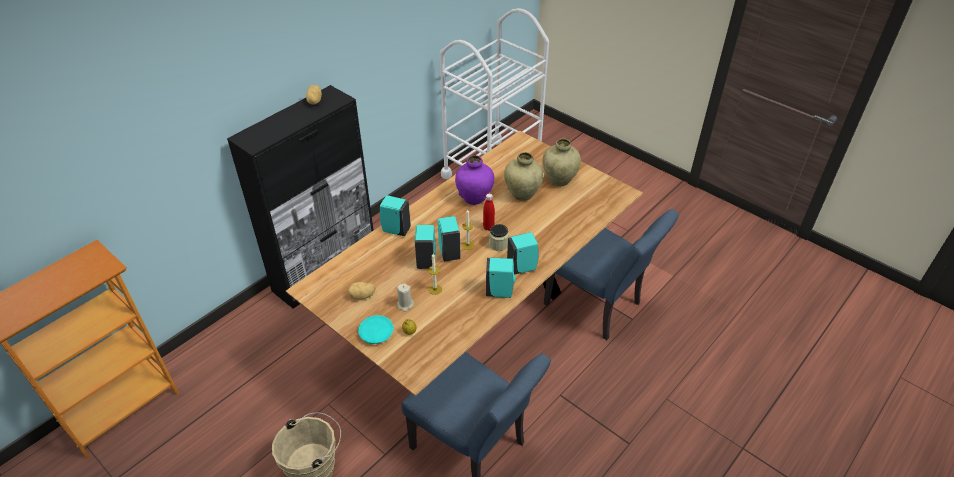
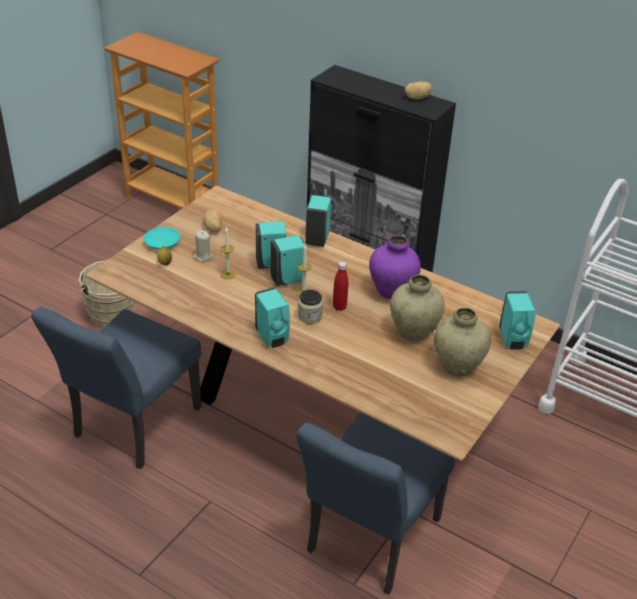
camera: 80 degrees right, 5 degrees down
turquoise soap dispenser [486,258,516,298] -> turquoise soap dispenser moved to [499,291,536,350]

